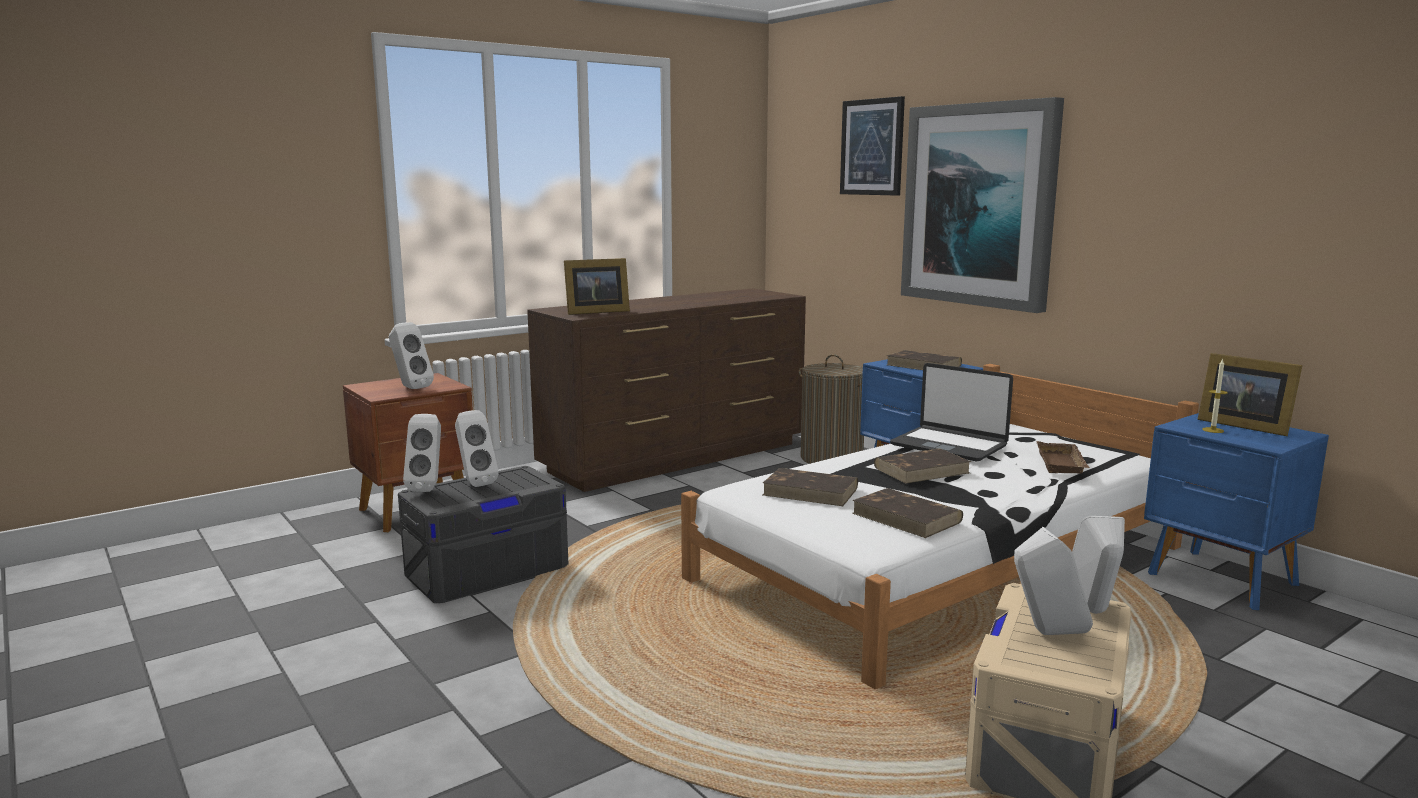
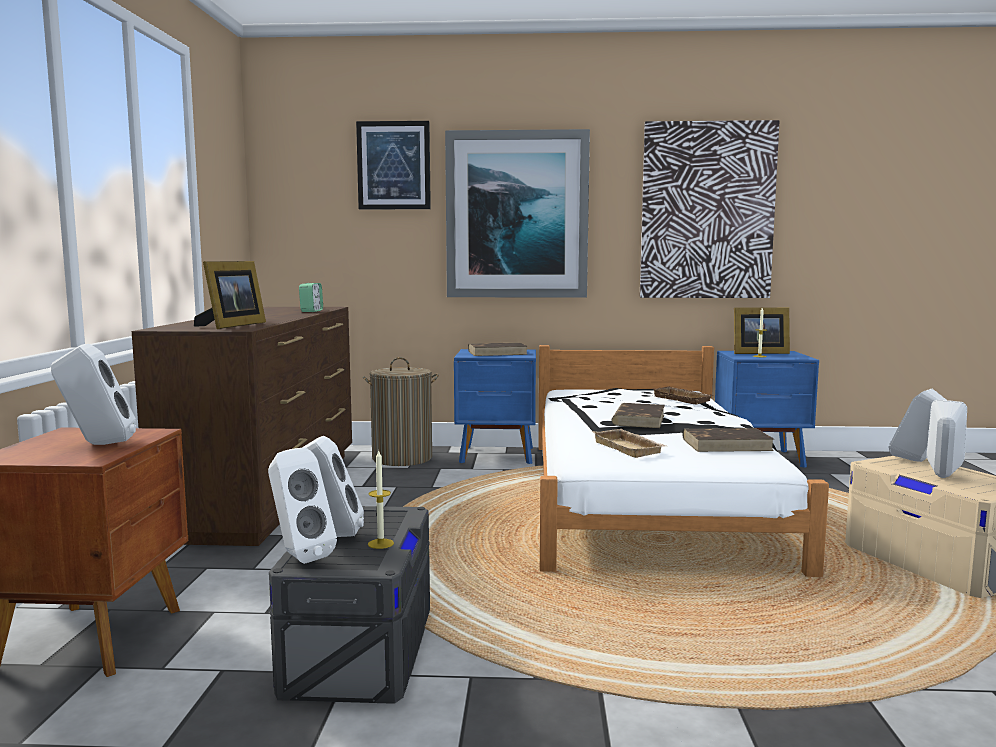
camera: 50 degrees left, 5 degrees down
brown book [763,468,858,506] -> beige tray [591,429,666,458]
laptop [890,363,1013,462] -> none
none -> alarm clock [299,283,323,312]
none -> candle [368,449,394,549]
none -> picture [640,120,779,298]

